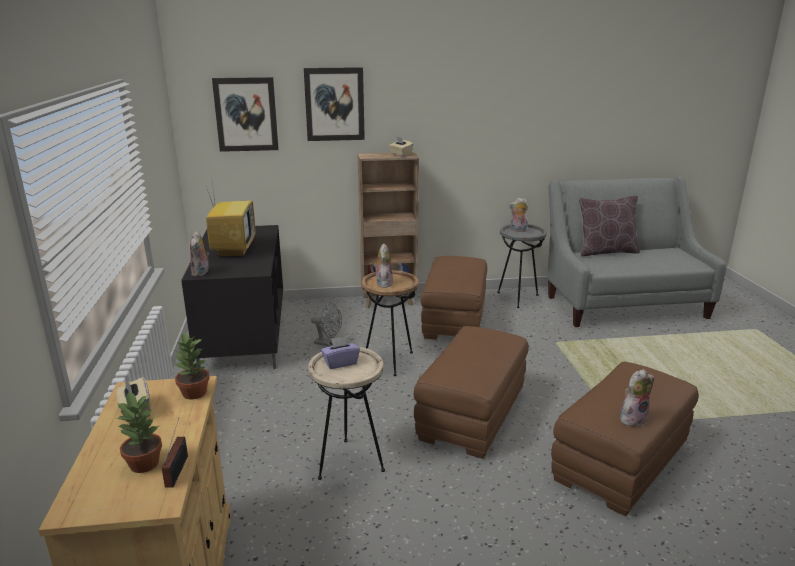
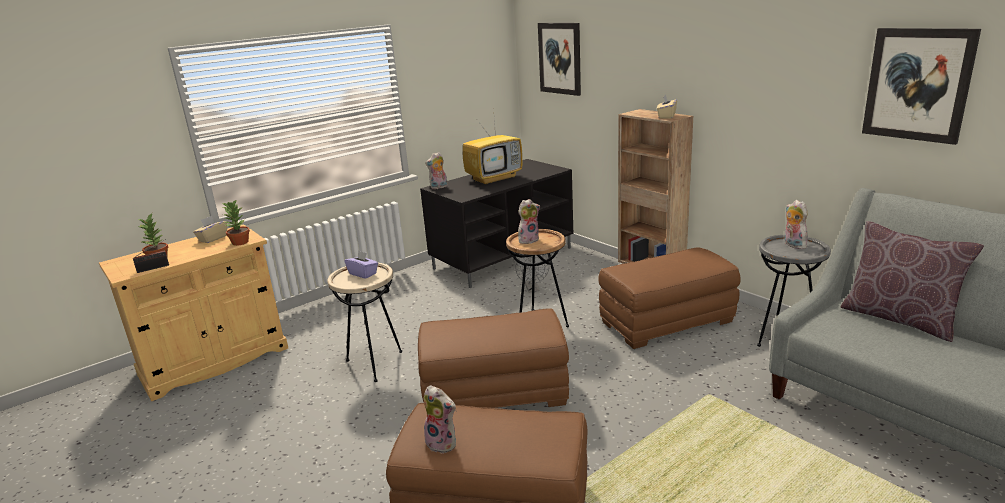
camera: 60 degrees right, 0 degrees up
picture [304,67,365,141] -> picture moved to [862,28,981,145]

